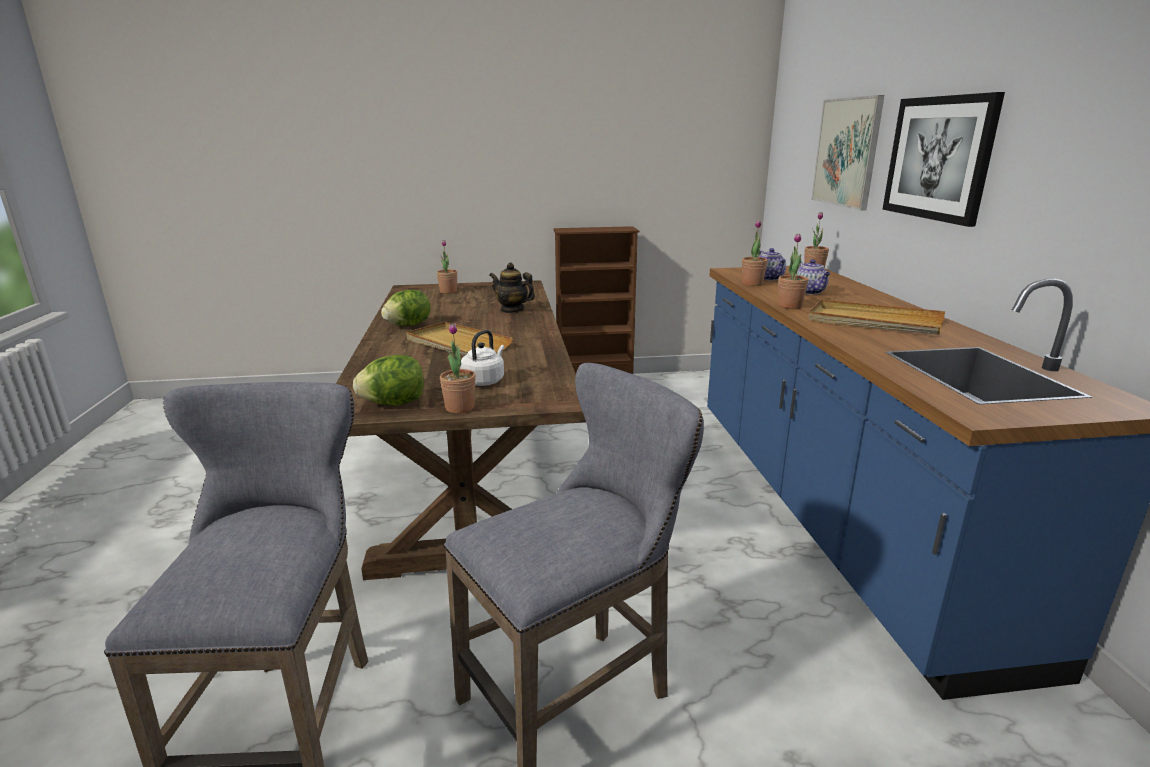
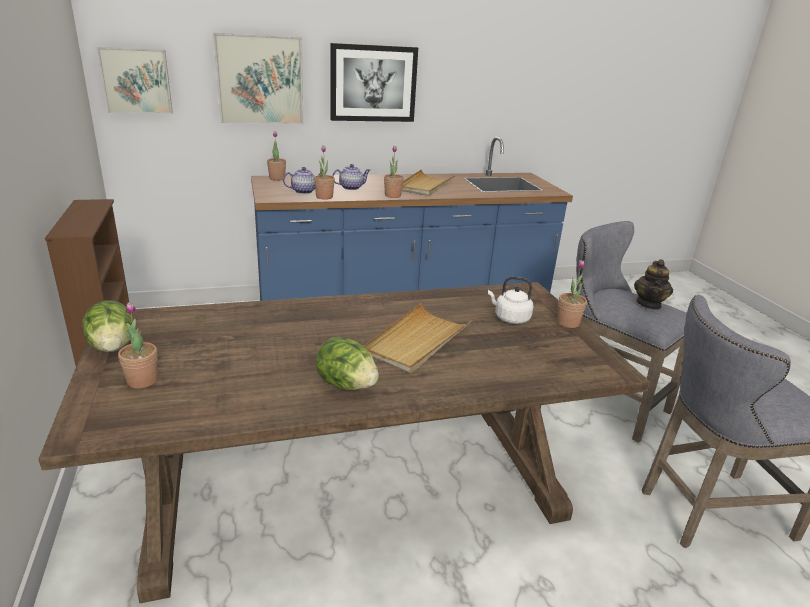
camera: 100 degrees left, 5 degrees up
lettuce [353,355,424,406] -> lettuce moved to [82,300,134,352]
teapot [489,263,535,313] -> teapot moved to [634,259,673,310]
none -> picture [97,47,173,114]

